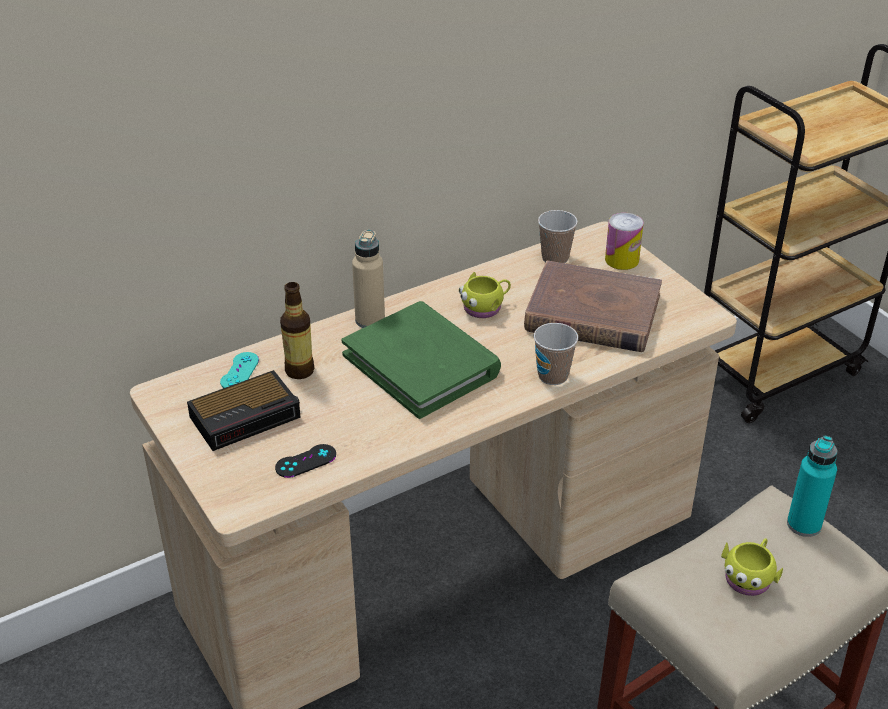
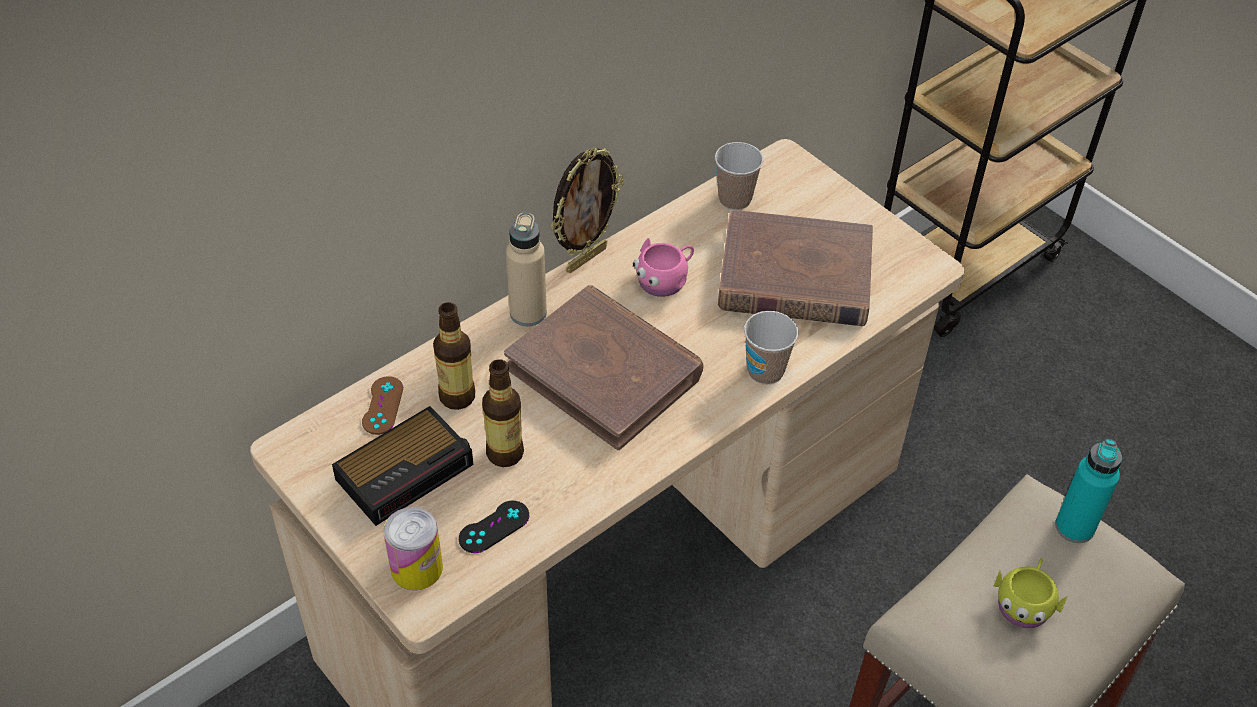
camera: 10 degrees left, 10 degrees up
turquoise game controller [220,352,259,388] -> brown game controller [362,376,403,435]
green book [342,301,501,419] -> brown book [504,285,704,450]
yellow mug [459,272,511,318] -> pink mug [633,238,694,297]
can [605,213,644,270] -> can moved to [383,507,443,590]
none -> bottle [482,359,524,467]
none -> picture frame [551,147,624,273]

